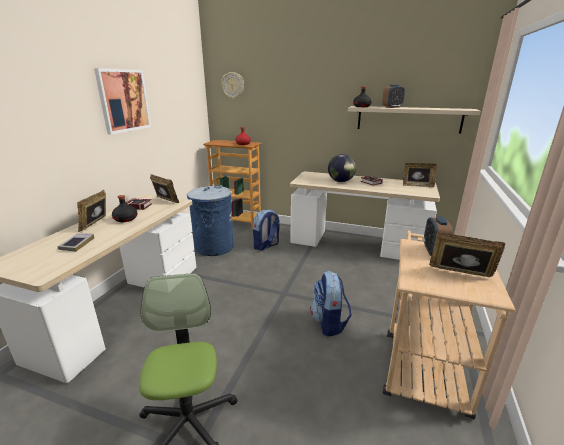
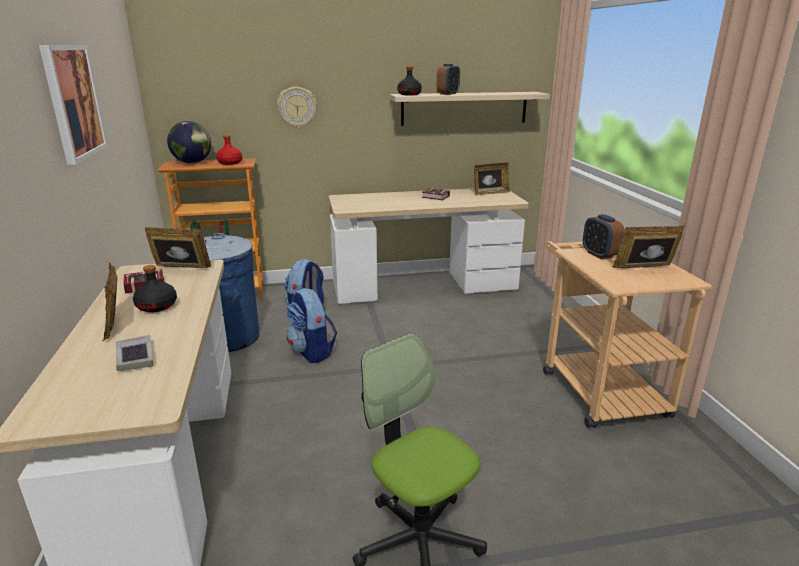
camera: 30 degrees left, 0 degrees up
wall clock [221,72,244,99] -> wall clock moved to [277,87,317,128]
backpack [310,271,352,337] -> backpack moved to [287,288,337,363]
globe [328,154,356,182] -> globe moved to [167,121,211,164]

